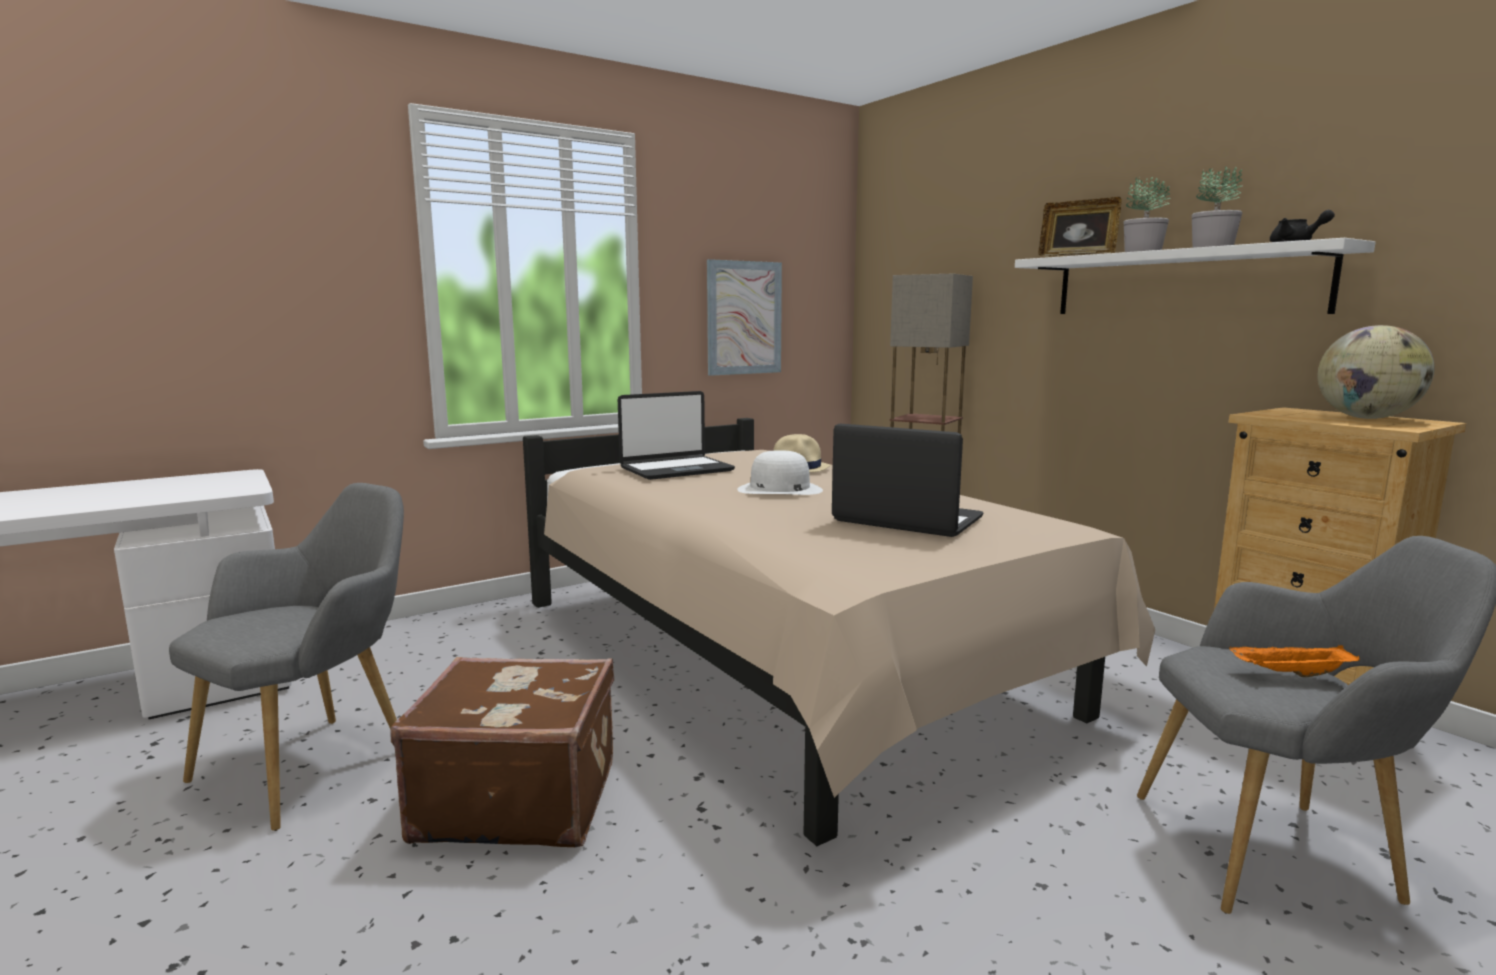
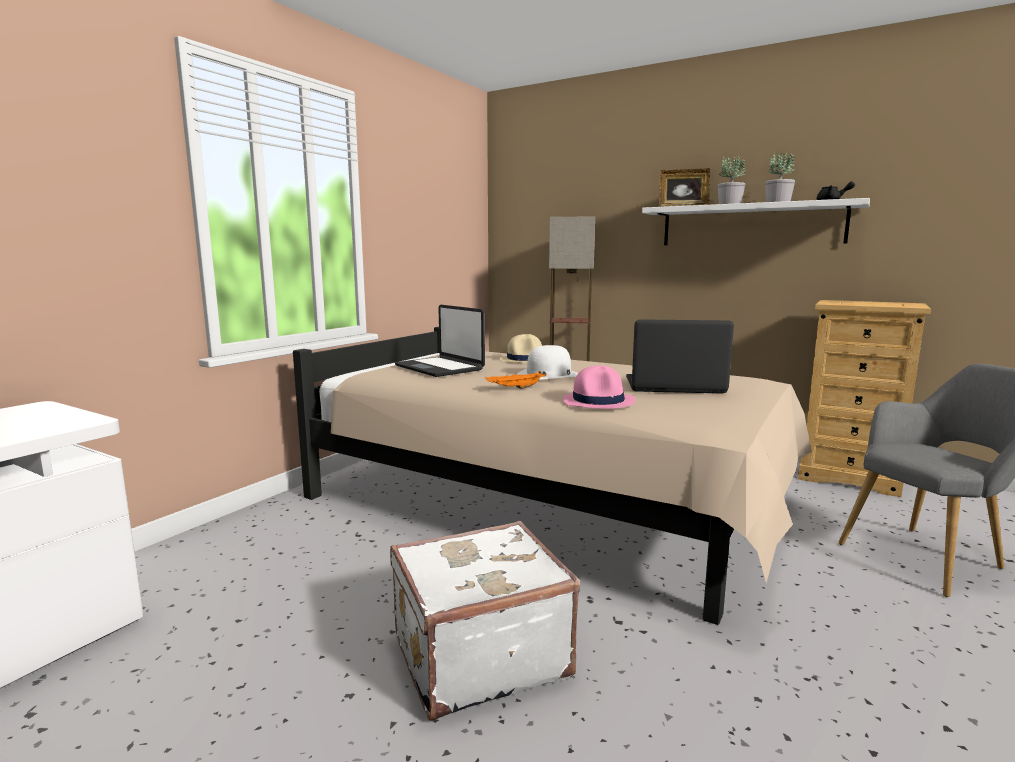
camera: 25 degrees left, 0 degrees up
grey armchair [169,483,404,831] -> none
brown suitcase [390,657,614,847] -> white suitcase [390,521,580,721]
laptop [618,391,735,480] -> laptop turned 105 degrees clockwise [395,305,485,377]
picture [707,259,782,376] -> none
orange tray [1229,645,1360,677] -> orange tray moved to [485,371,546,389]
globe [1318,325,1435,419] -> none
none -> pink hat [563,365,635,409]

